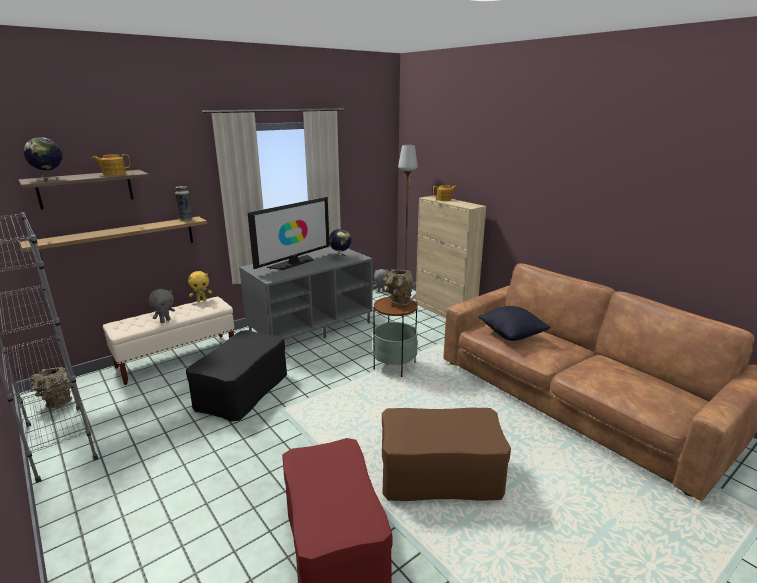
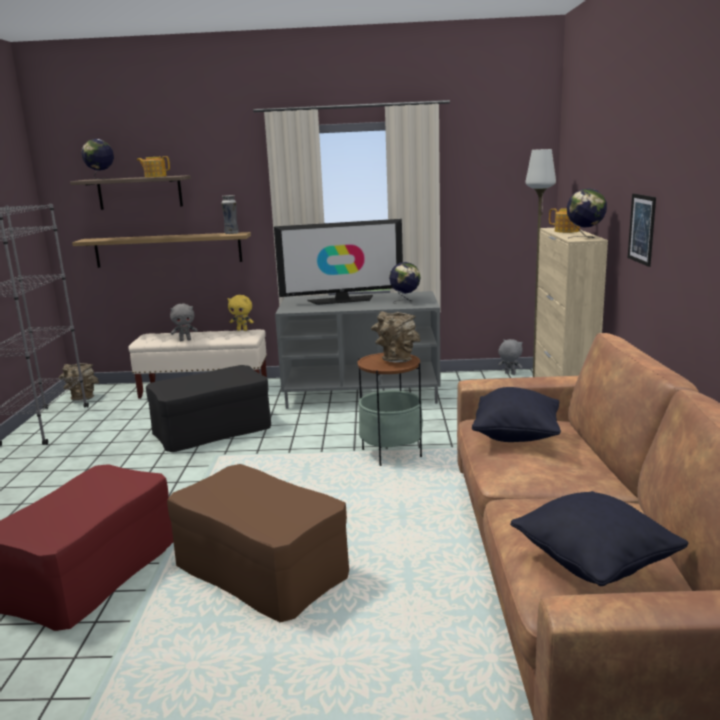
camera: 40 degrees right, 5 degrees down
none -> black pillow [510,491,688,586]
none -> globe [567,188,607,239]
none -> picture [628,194,656,267]

